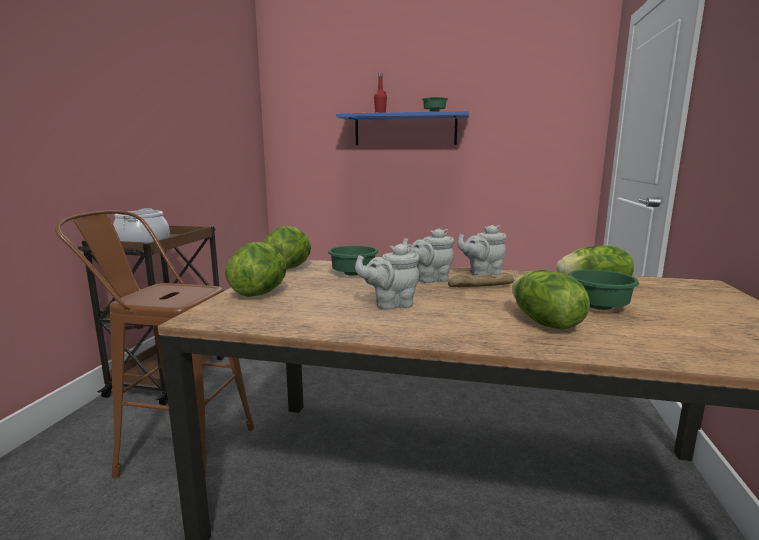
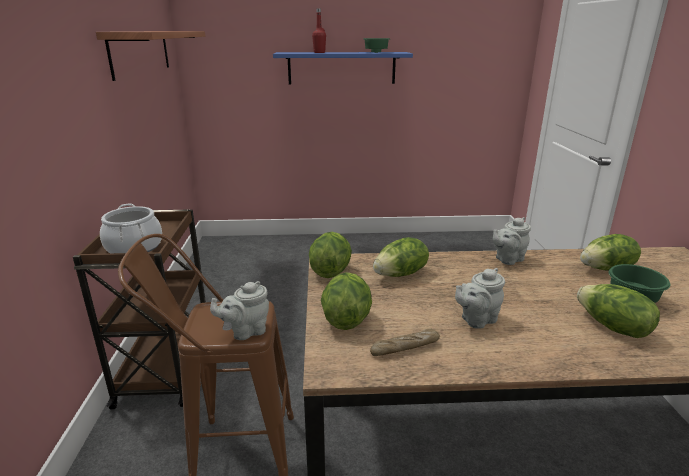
camera: 15 degrees left, 10 degrees up
green bowl [328,246,378,275] -> lettuce [373,237,429,277]
grey teapot [402,229,454,283] -> grey teapot moved to [210,281,269,340]
bread [448,273,514,287] -> bread moved to [370,329,440,356]
none -> shelf [96,31,205,81]

